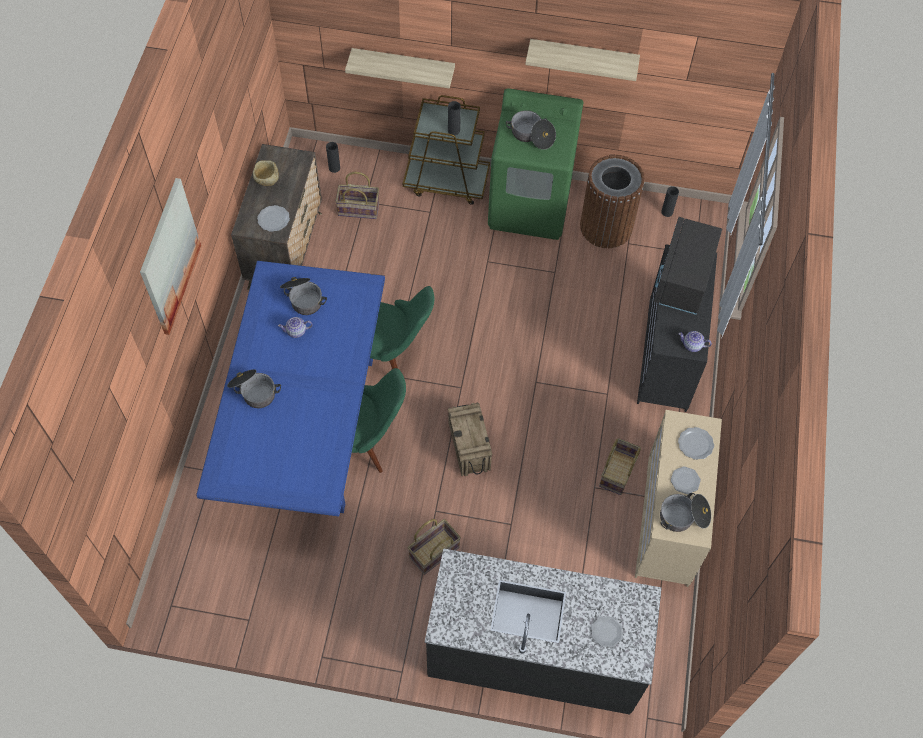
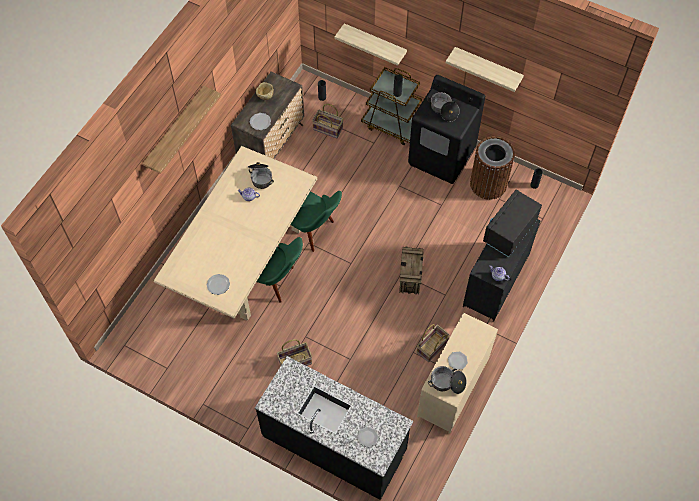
camera: 20 degrees right, 0 degrees up
picture [140,178,201,335] -> shelf [142,86,221,174]
blue dining table [196,261,385,517] -> beige dining table [154,146,317,321]
cooking pot [227,369,281,408] -> none
crate [448,402,493,476] -> crate moved to [399,247,424,294]
green washing machine [488,88,584,240] -> black washing machine [408,75,485,184]
plate [678,427,714,460] -> plate moved to [207,274,230,295]

